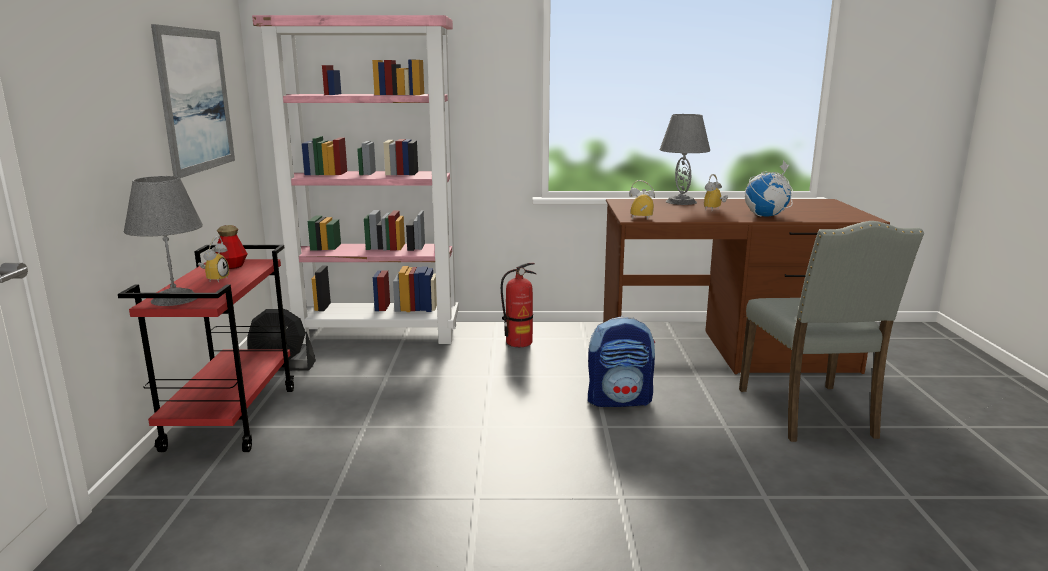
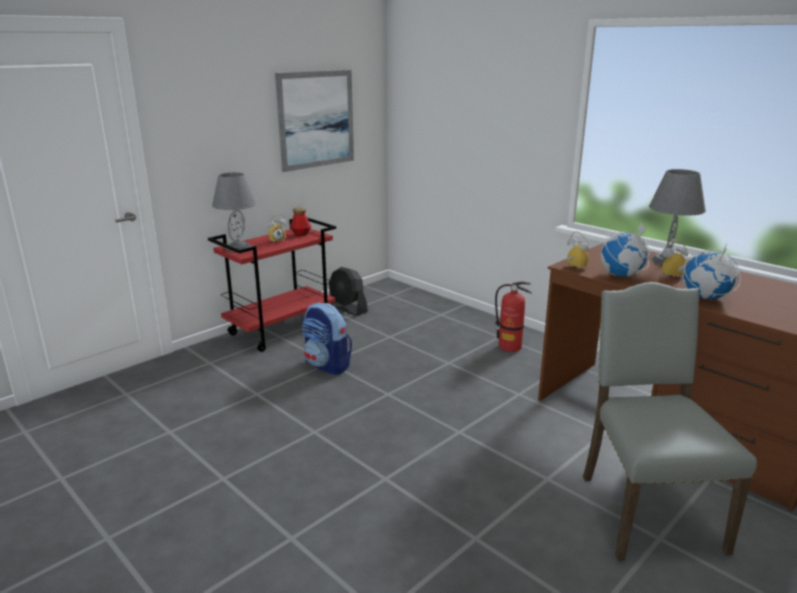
camera: 45 degrees right, 5 degrees up
pink bookcase [252,15,459,344] -> none
backpack [588,317,655,407] -> backpack moved to [302,302,352,375]
grey chair [739,221,924,442] -> grey chair turned 135 degrees clockwise [583,282,757,561]
none -> globe [600,223,650,277]

